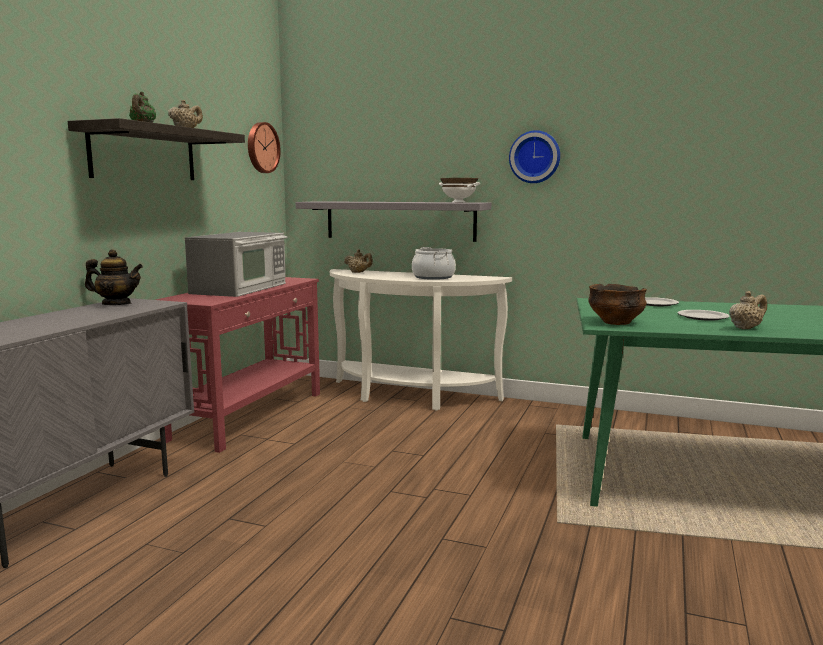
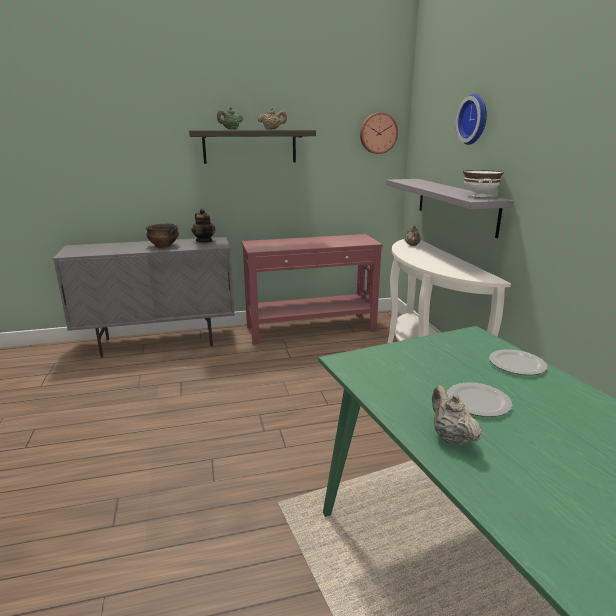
camera: 55 degrees right, 10 degrees up
microwave [185,232,288,297] -> none
cooking pot [412,247,456,280] -> none
wall clock [509,130,560,183] -> wall clock moved to [456,94,487,145]
bowl [588,284,647,325] -> bowl moved to [146,223,179,248]
beige teapot [729,291,767,329] -> beige teapot turned 135 degrees counterclockwise [432,385,481,446]

